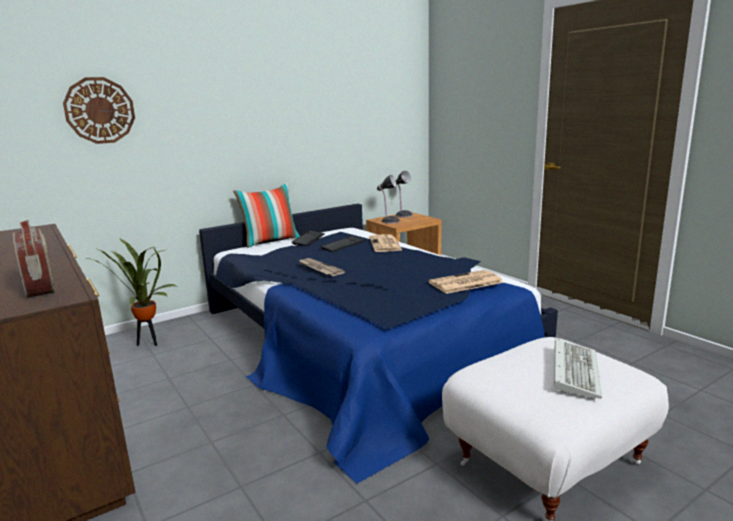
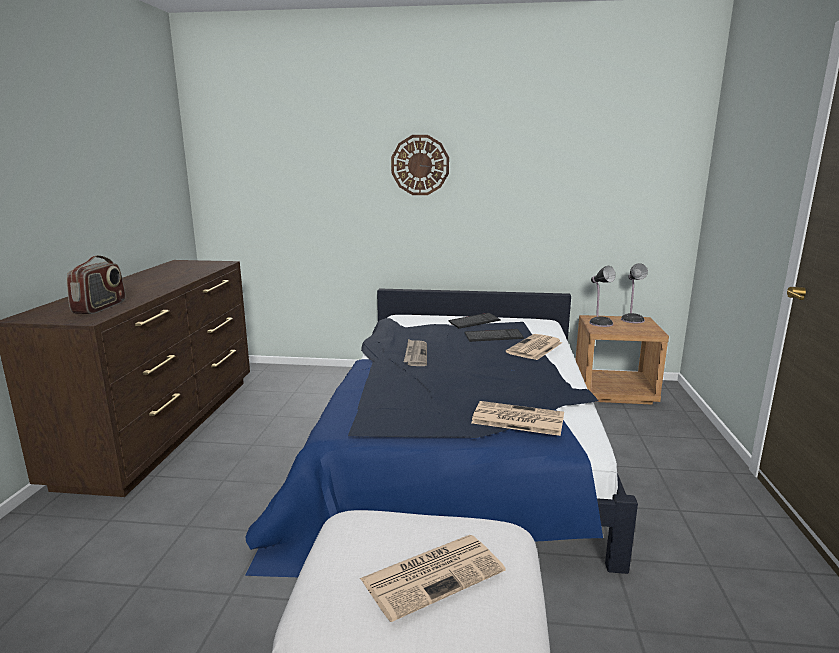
camera: 40 degrees right, 0 degrees up
wall clock [63,77,135,144] -> wall clock moved to [391,135,449,195]
potted plant [84,238,176,346] -> none
pillow [233,183,300,248] -> none
keyboard [554,338,602,399] -> newspaper [360,535,505,622]

